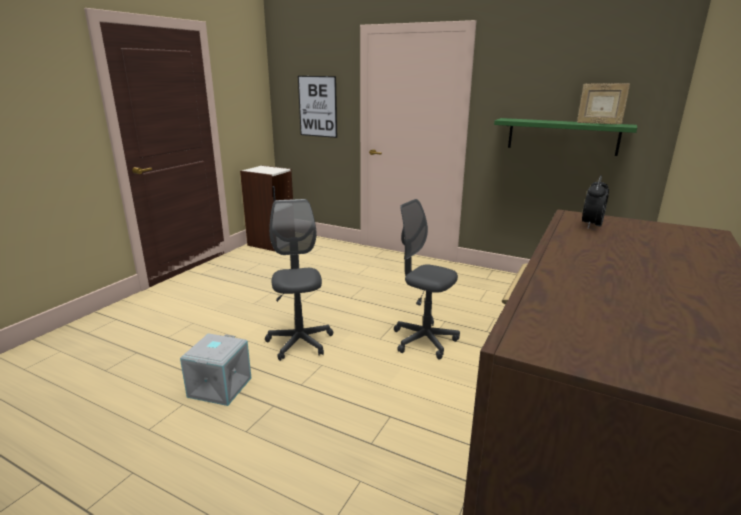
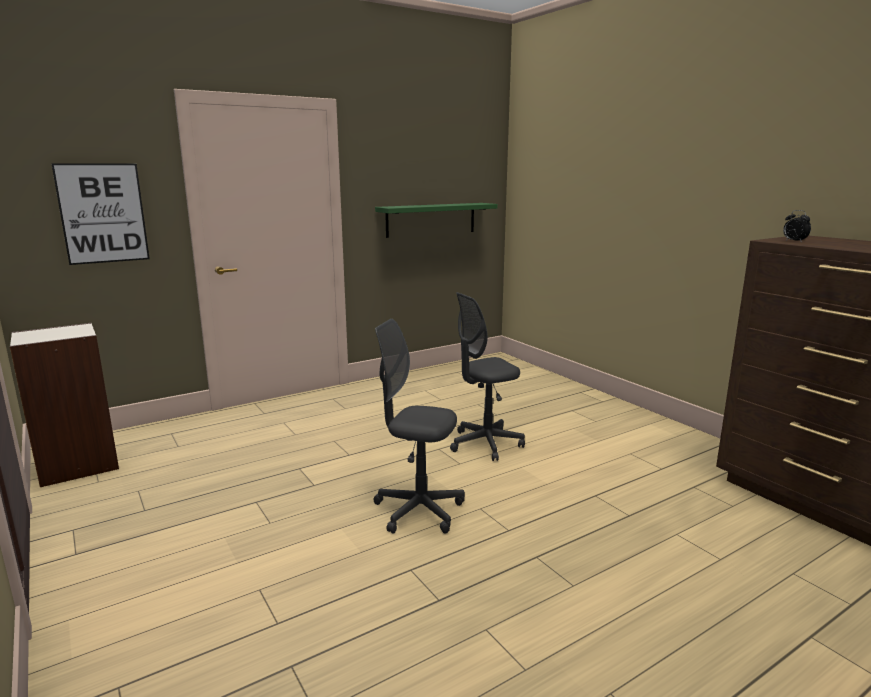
camera: 60 degrees left, 5 degrees down
grey storage box [180,333,251,406] -> none
picture frame [577,83,630,124] -> none

